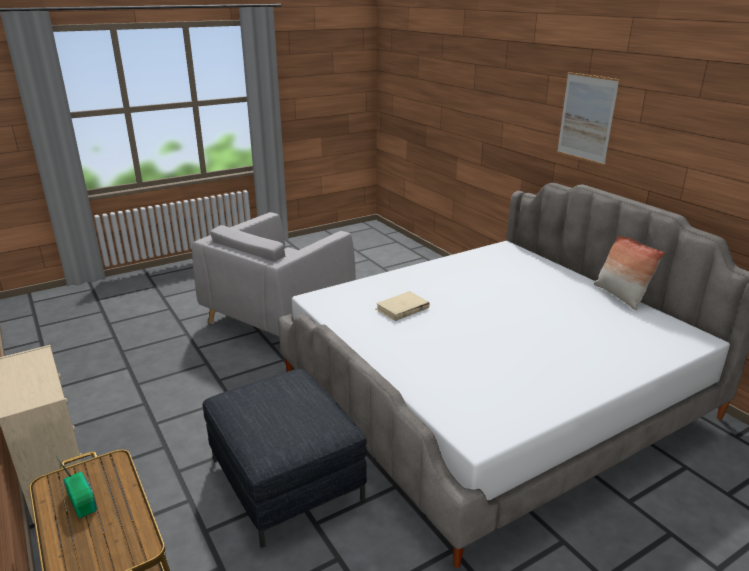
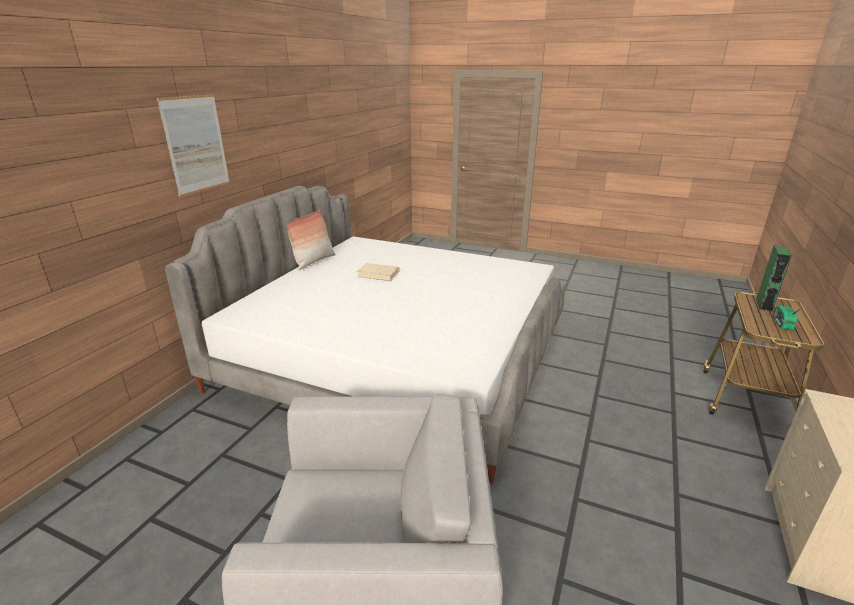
camera: 125 degrees left, 0 degrees up
grey ottoman [203,369,367,548] -> none
beige book [375,291,430,321] -> beige book moved to [357,263,399,281]
none -> green speaker [756,245,792,312]

